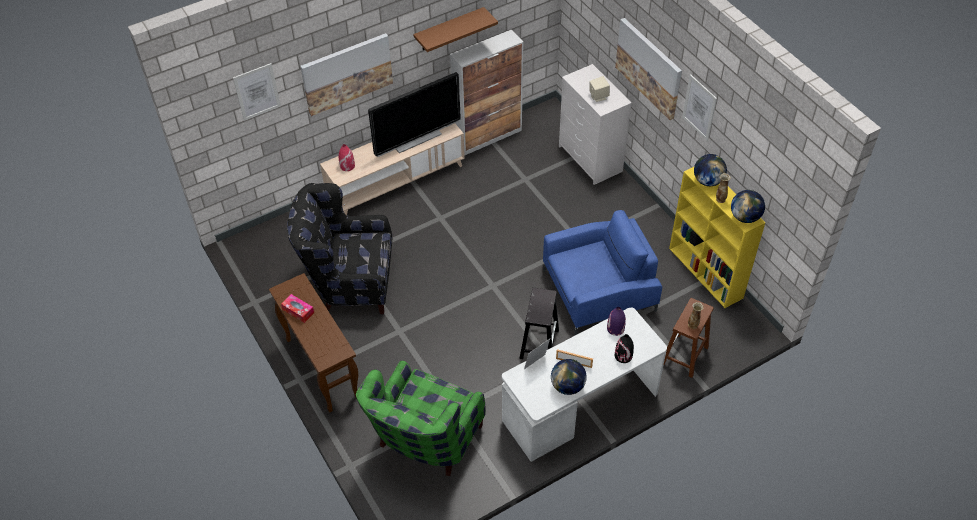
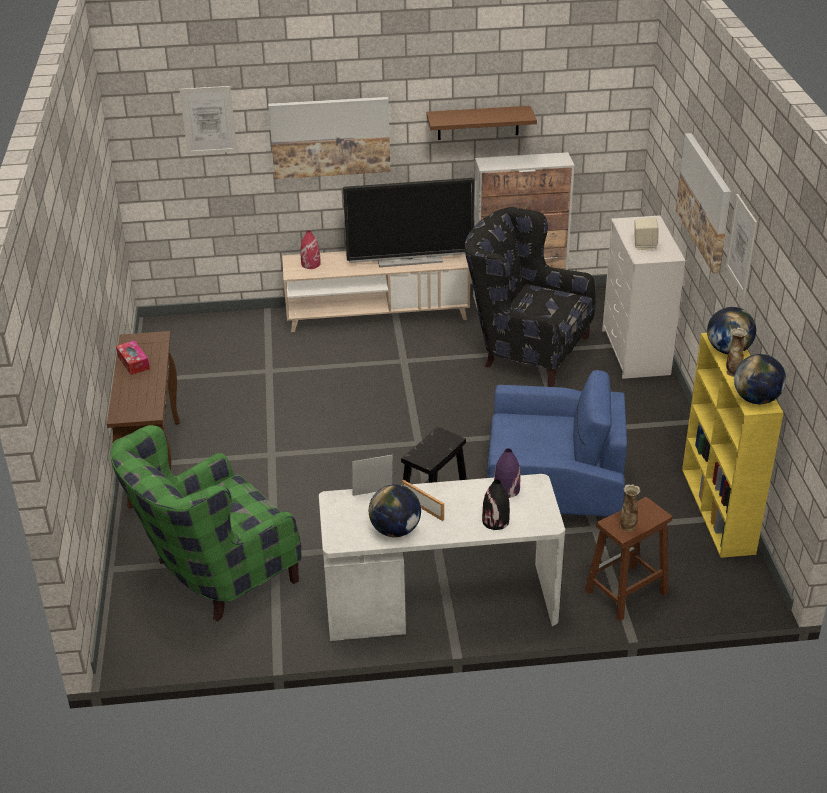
camera: 25 degrees right, 15 degrees down
black armchair [287,183,392,314] -> black armchair moved to [465,207,596,387]

